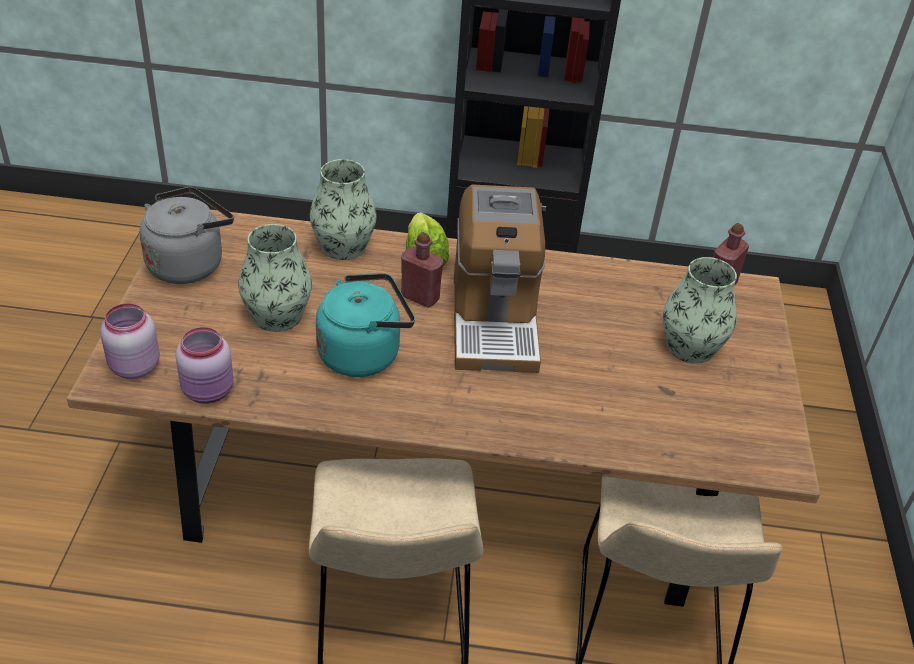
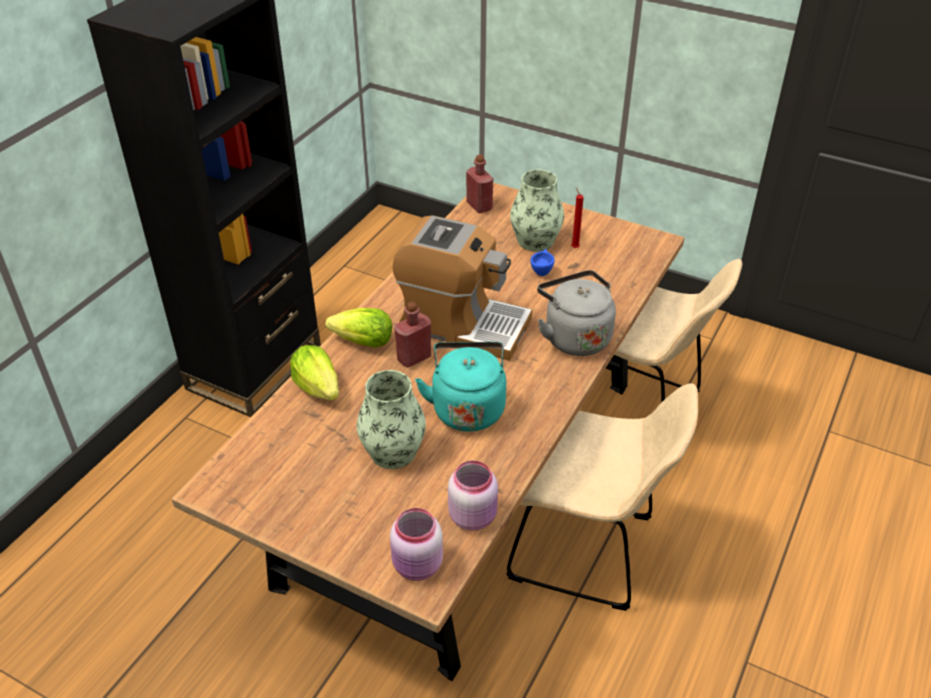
camera: 65 degrees left, 0 degrees up
grey kettle [140,187,234,284] -> grey kettle moved to [537,270,616,356]
vase [310,159,377,260] -> lettuce [290,345,339,401]
none -> blue cup [530,249,555,276]
none -> red candle [571,187,584,248]

